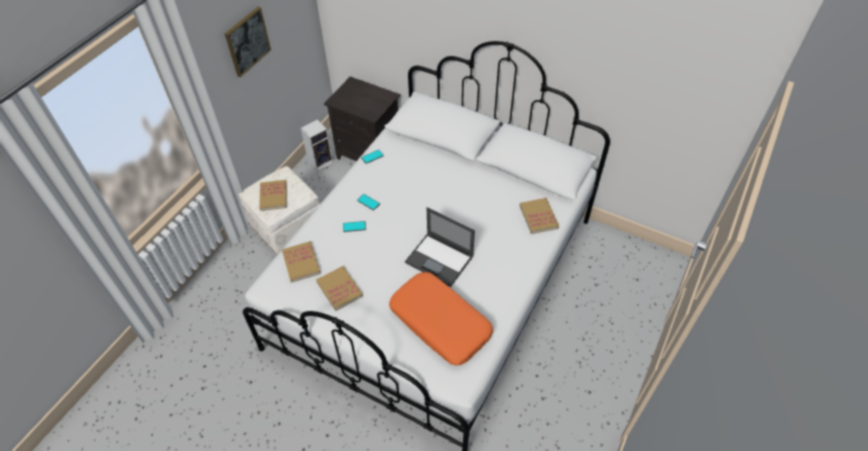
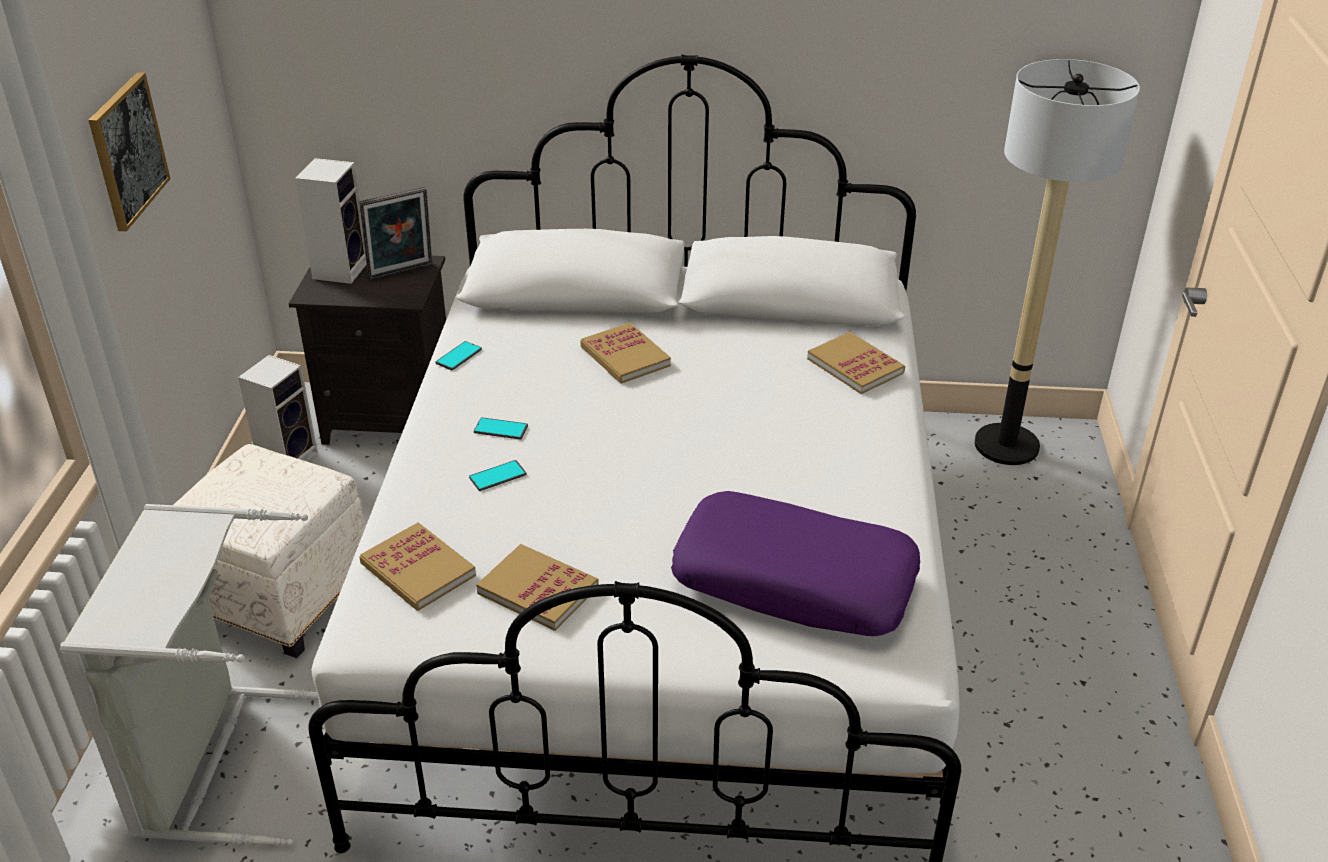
camera: 25 degrees left, 15 degrees down
book [259,180,287,211] -> book moved to [580,323,671,384]
orange pillow [389,272,493,365] -> purple pillow [671,491,920,636]
laptop [405,207,475,287] -> none
none -> grey laundry basket [60,504,319,846]
none -> speaker [295,158,367,284]
none -> picture frame [359,187,432,280]
none -> floor lamp [975,59,1140,465]

